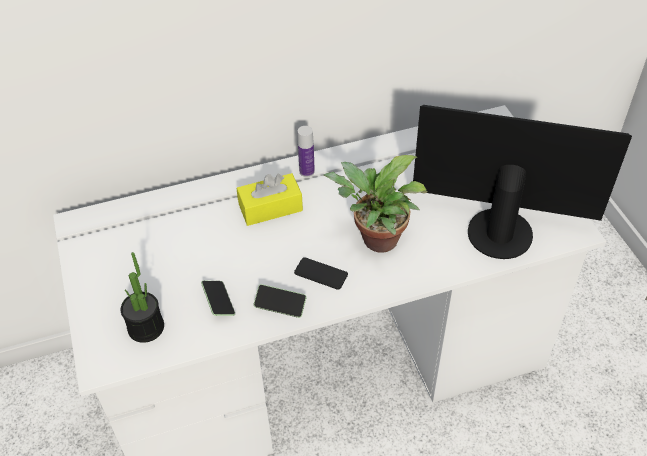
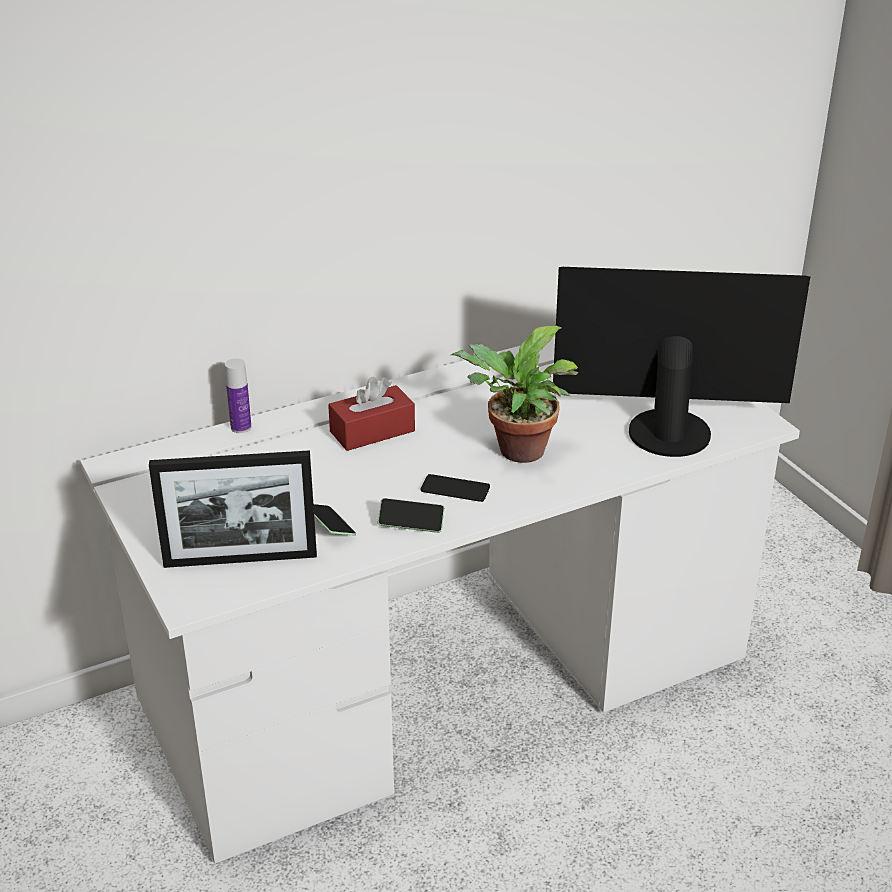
camera: 10 degrees left, 15 degrees down
potted plant [121,252,164,343] -> picture frame [149,450,317,568]
yellow tissue box [237,173,303,226] -> red tissue box [328,377,415,451]
bottle [298,126,315,177] -> bottle moved to [225,358,251,433]

